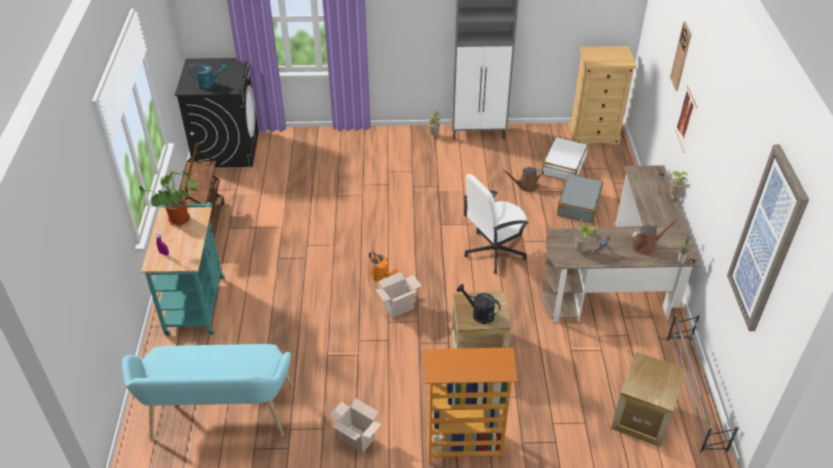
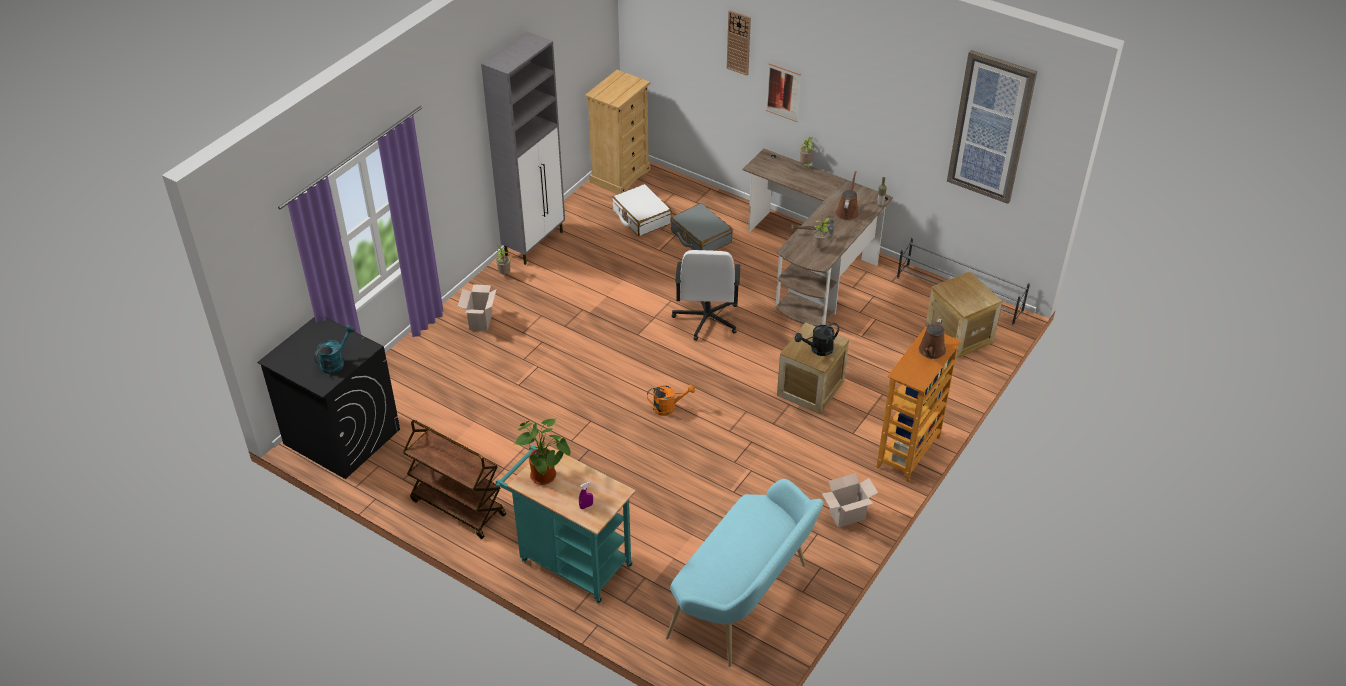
camera: 55 degrees left, 0 degrees up
cardboard box [375,272,422,318] -> cardboard box moved to [457,284,497,331]
brown watering can [503,167,544,192] -> brown watering can moved to [919,318,946,359]

